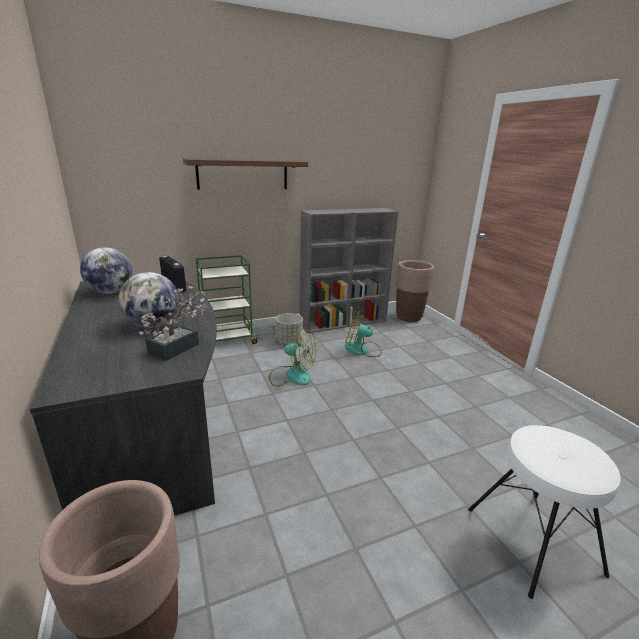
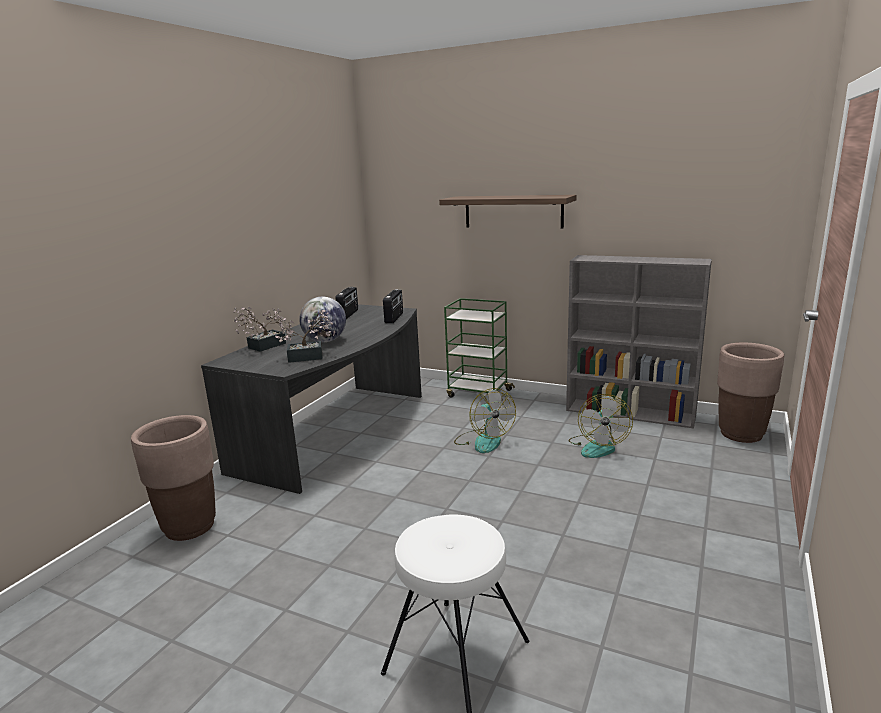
camera: 50 degrees right, 5 degrees down
globe [80,247,132,294] -> radio [335,287,358,319]
grey planter [276,313,303,344] -> none
fan [345,309,382,357] -> fan turned 135 degrees counterclockwise [568,394,633,458]
none -> potted plant [233,307,286,352]

